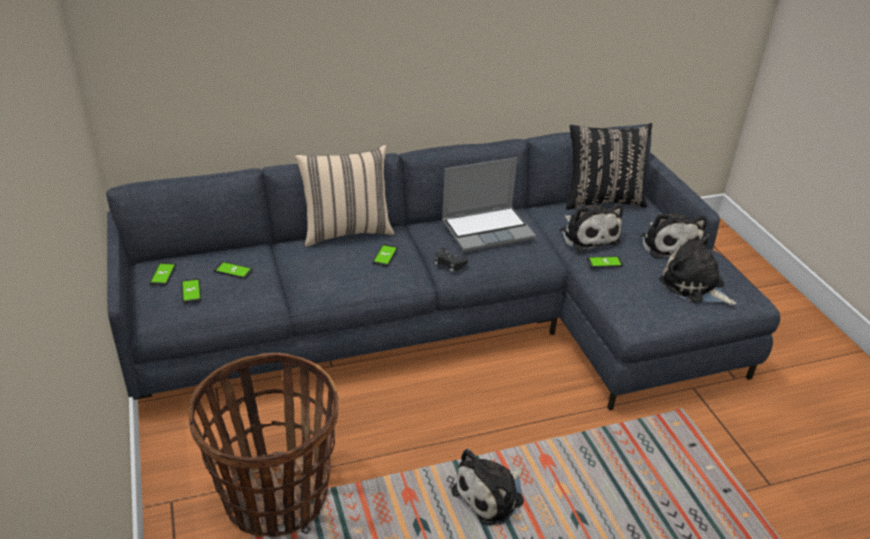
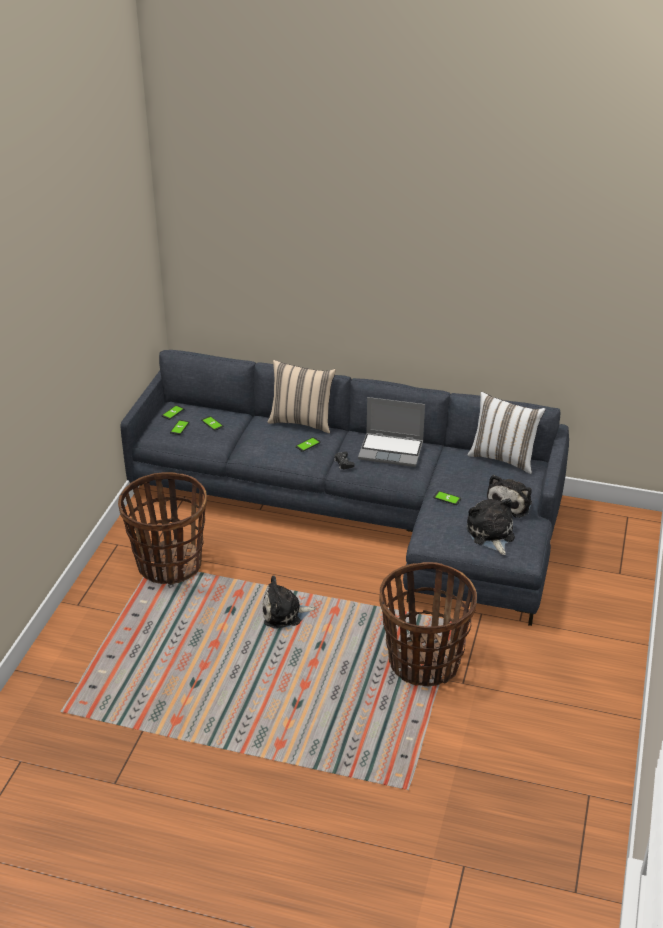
camera: 35 degrees right, 0 degrees up
plush toy [560,204,623,252] -> none
black pillow [566,123,652,210] -> white pillow [468,392,546,474]
none -> basket [379,562,477,687]

